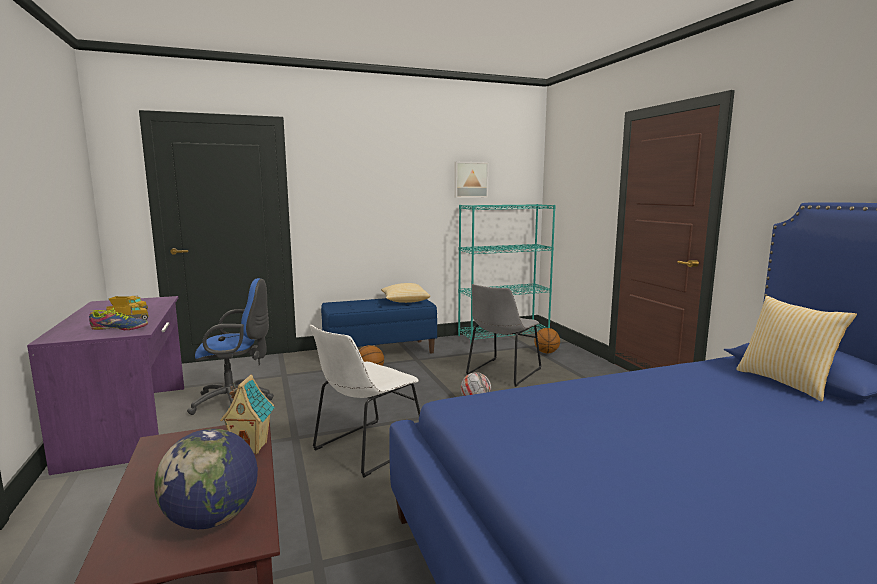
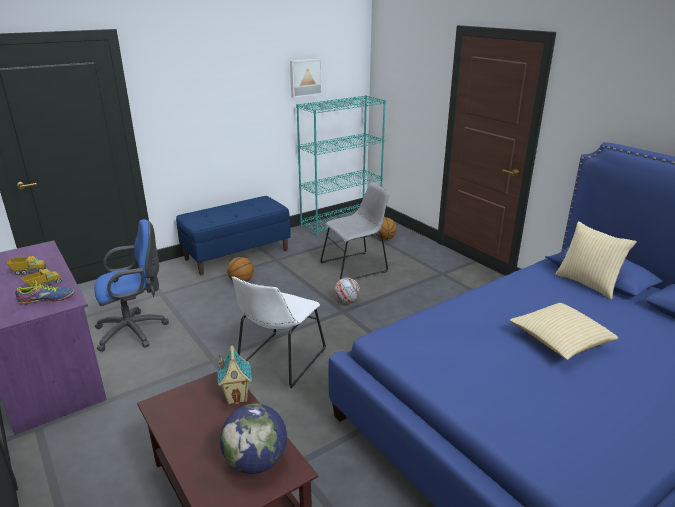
camera: 15 degrees left, 15 degrees up
pillow [381,283,430,303] -> pillow moved to [510,303,618,360]
grey chair [466,284,542,387] -> grey chair turned 135 degrees counterclockwise [320,182,390,279]

